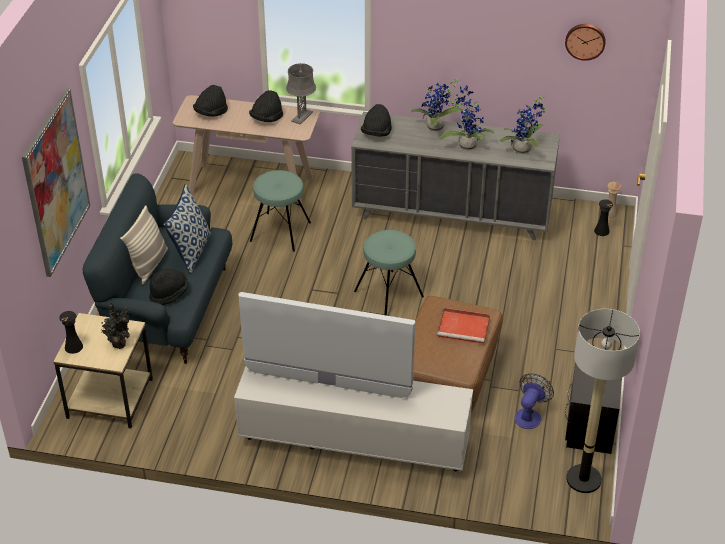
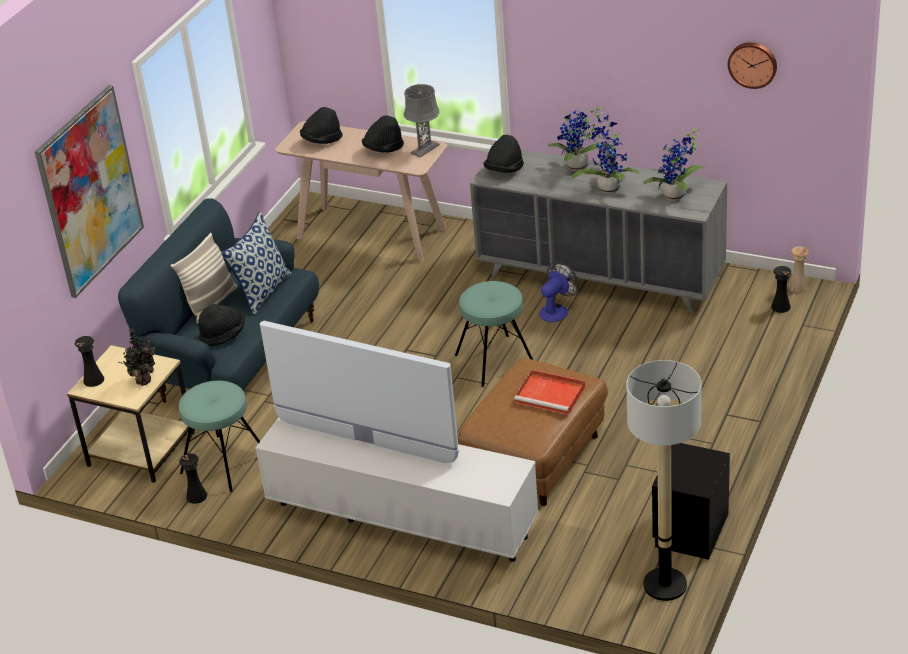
camera: 15 degrees right, 5 degrees down
turquoise stool [250,170,311,252] -> turquoise stool moved to [179,381,260,492]
fan [515,373,554,429] -> fan moved to [539,262,579,322]
none -> black vase [179,454,207,504]

